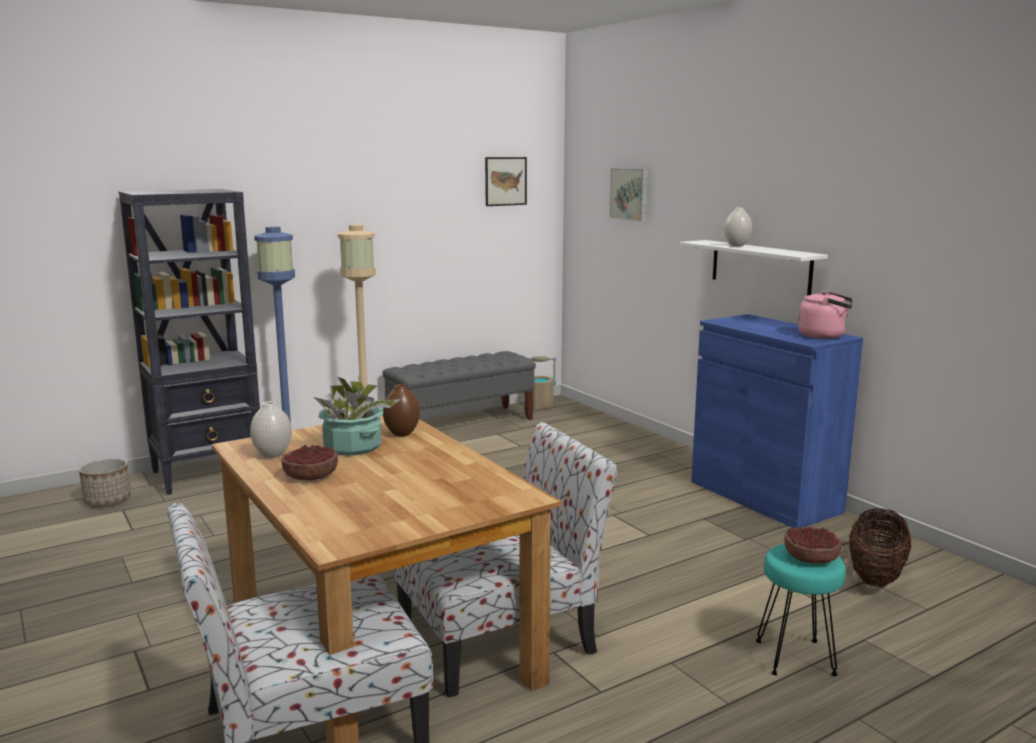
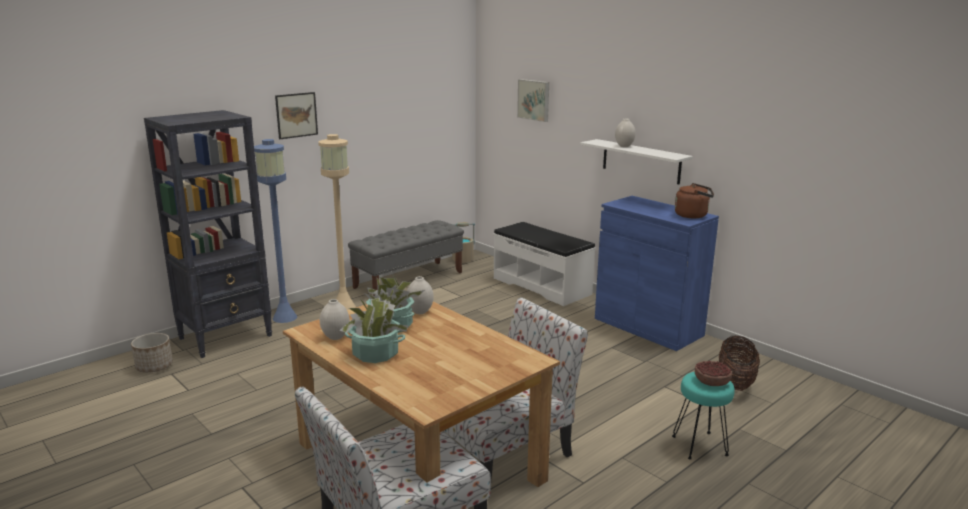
camera: 10 degrees left, 5 degrees up
bowl [282,445,338,480] -> potted plant [339,297,408,363]
brown vase [383,384,420,436] -> white vase [407,276,433,314]
picture [485,157,527,206] -> picture moved to [275,92,318,139]
pink kettle [798,291,853,339] -> brown kettle [675,183,714,219]
none -> white bench [494,222,595,306]

